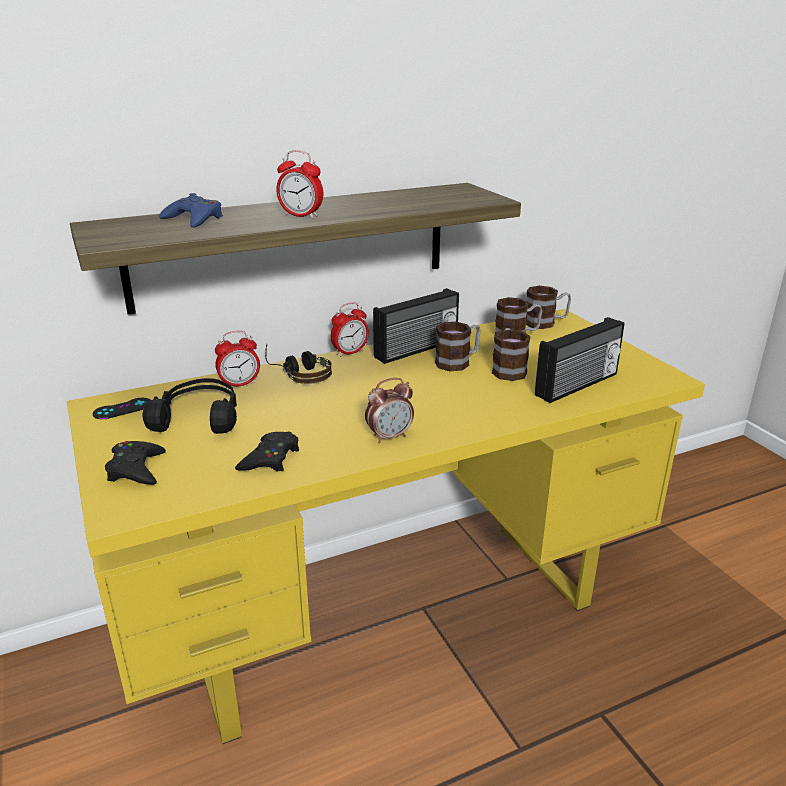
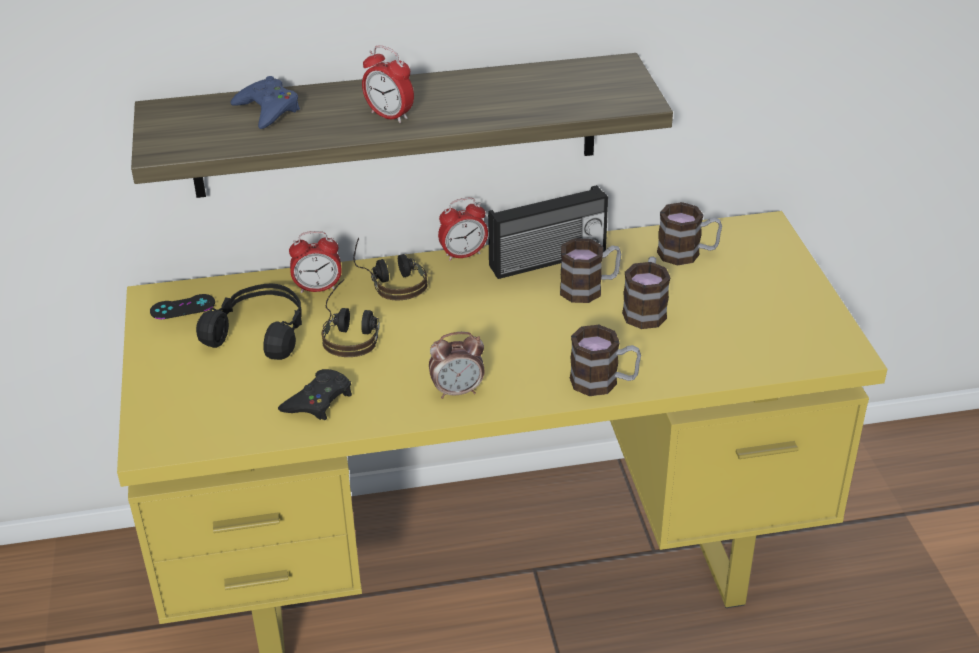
camera: 15 degrees right, 10 degrees up
black game controller [105,441,166,485] -> none
mug [526,286,571,329] -> mug moved to [570,325,641,396]
radio [535,317,625,403] -> none
none -> headphones [321,280,380,357]

